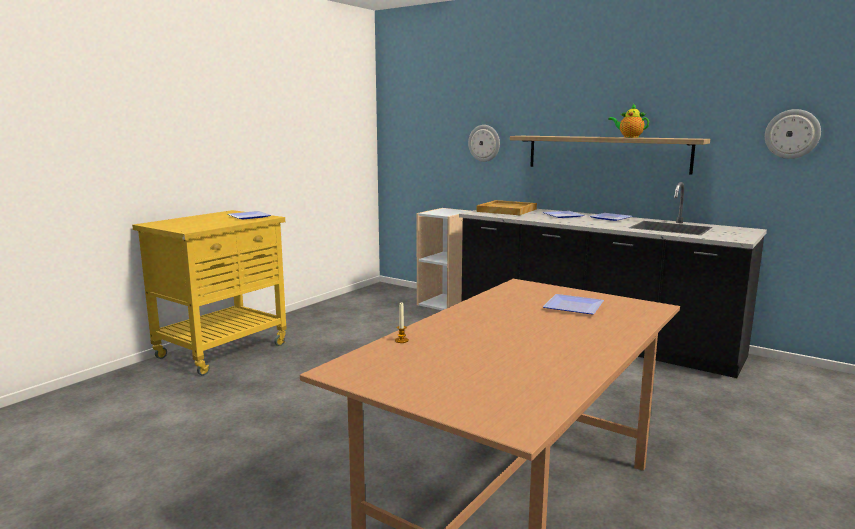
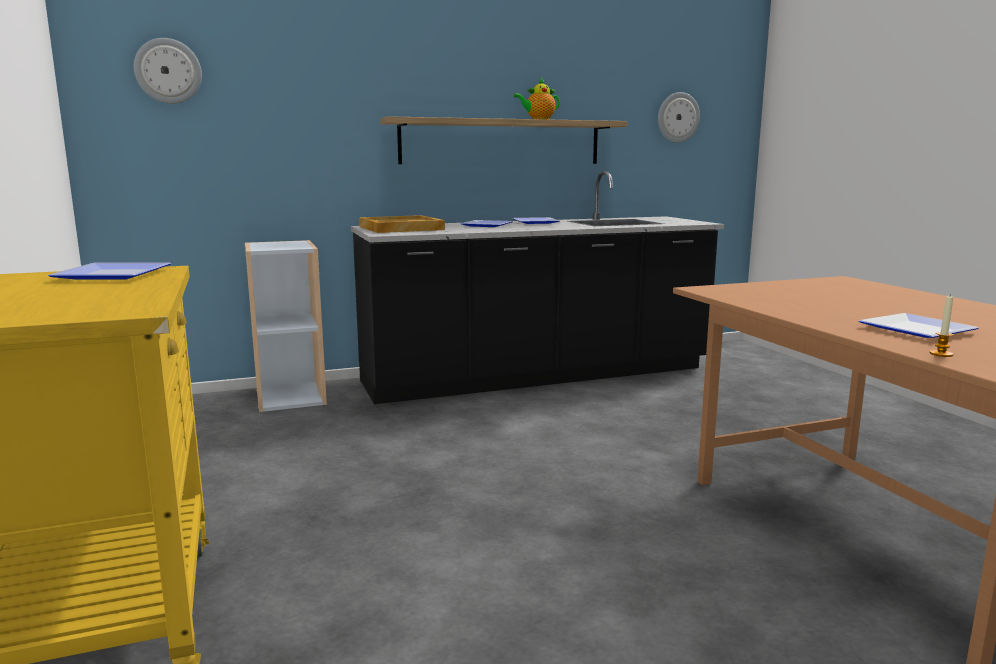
camera: 55 degrees left, 0 degrees up
wall clock [468,125,500,162] -> wall clock moved to [134,38,202,104]
plate [543,294,604,315] -> plate moved to [859,313,979,338]

